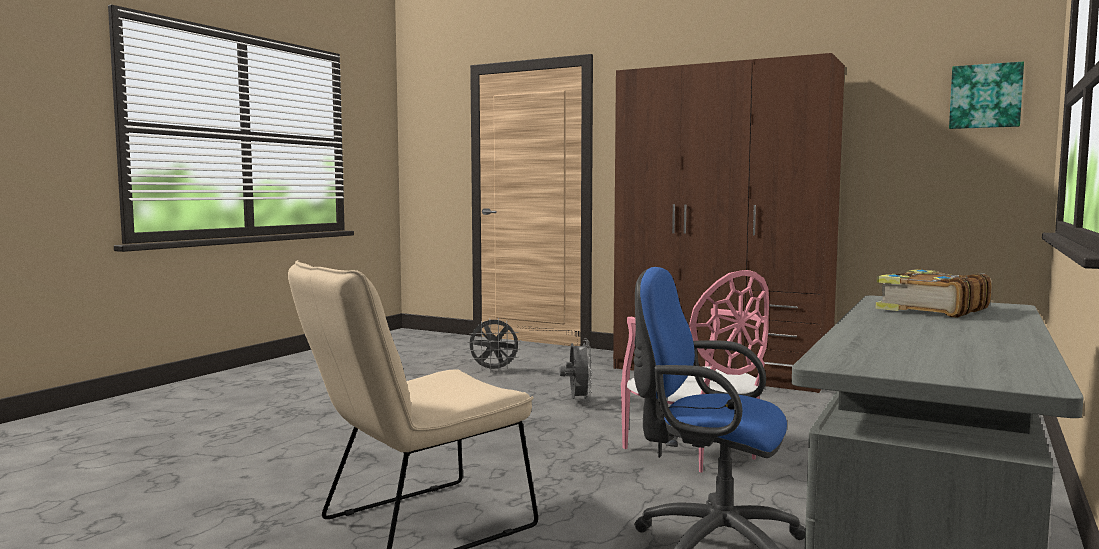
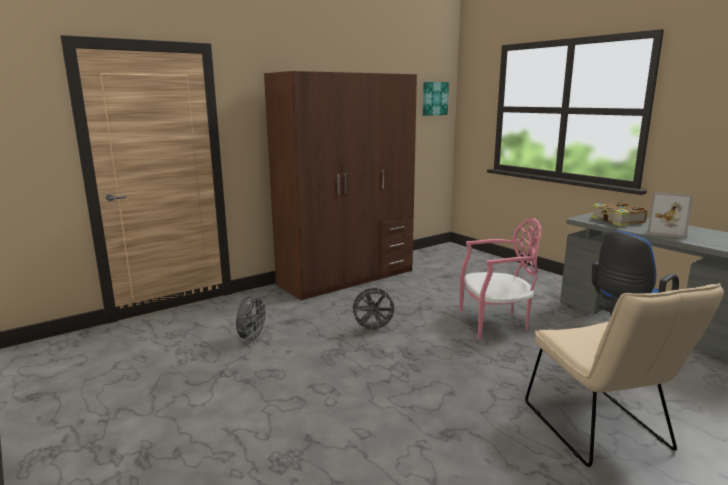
camera: 65 degrees left, 10 degrees up
grey fan [559,338,593,403] -> grey fan turned 150 degrees clockwise [351,288,397,333]
none -> picture frame [647,192,693,238]

